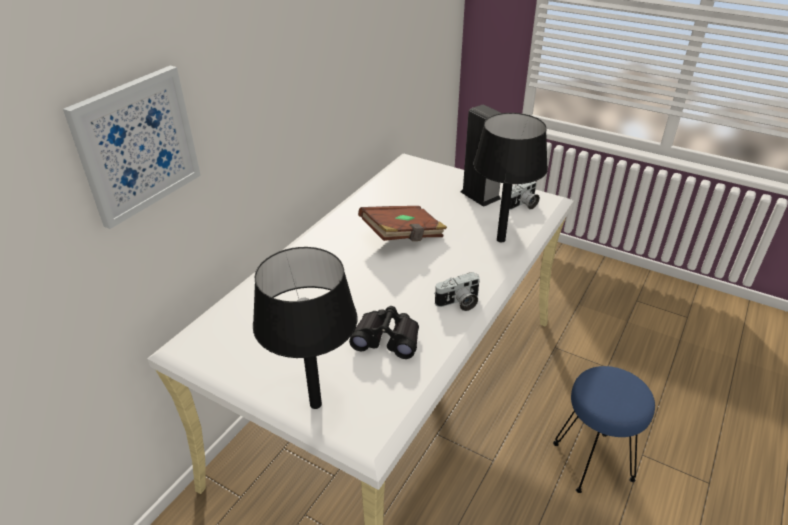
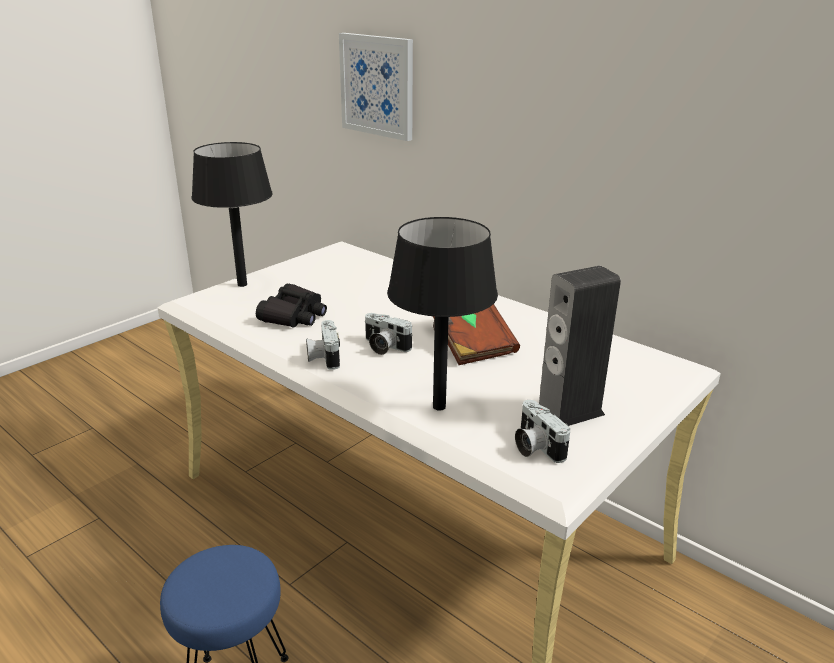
camera: 100 degrees right, 10 degrees down
none -> camera [365,313,413,355]

